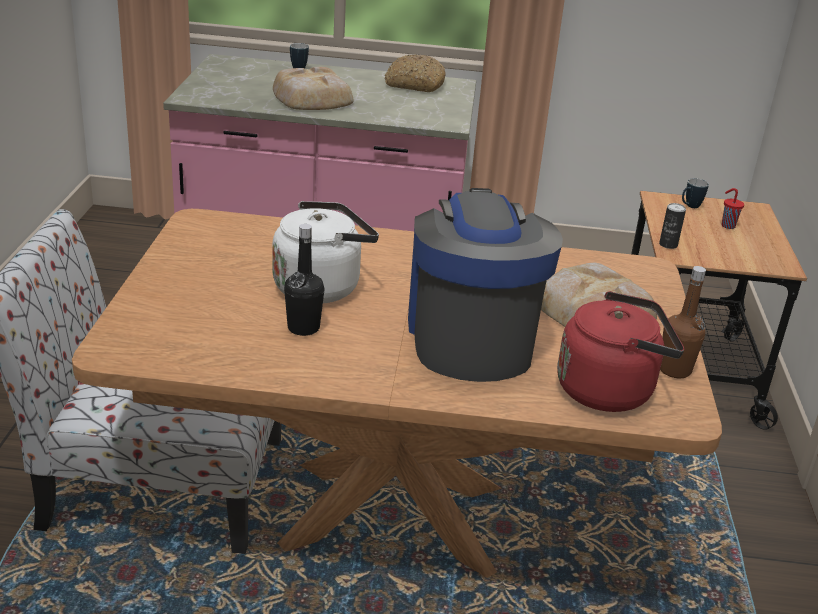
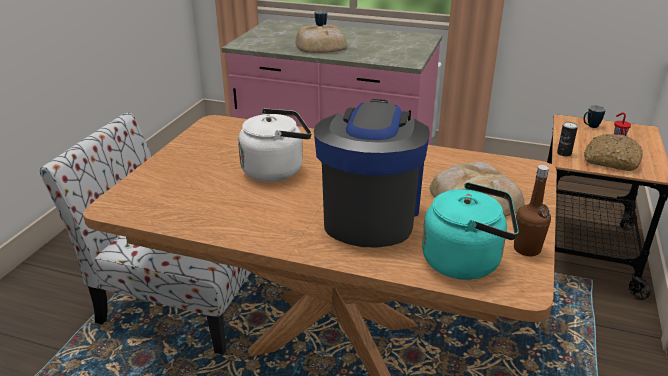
camera: 15 degrees right, 0 degrees up
black bottle [284,224,325,336] -> none
bread [385,54,446,92] -> bread moved to [584,134,643,171]
red kettle [557,291,684,412] -> turquoise kettle [422,182,519,280]

